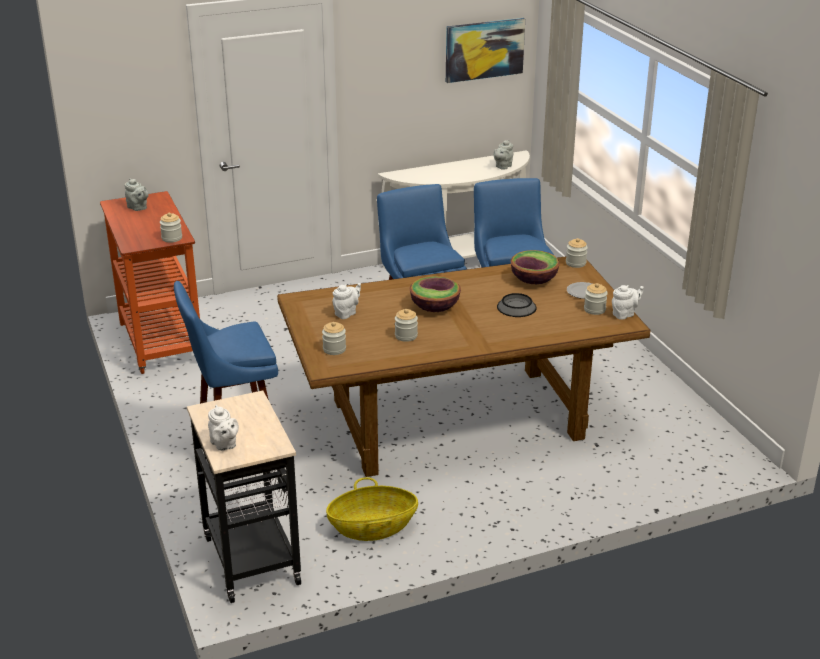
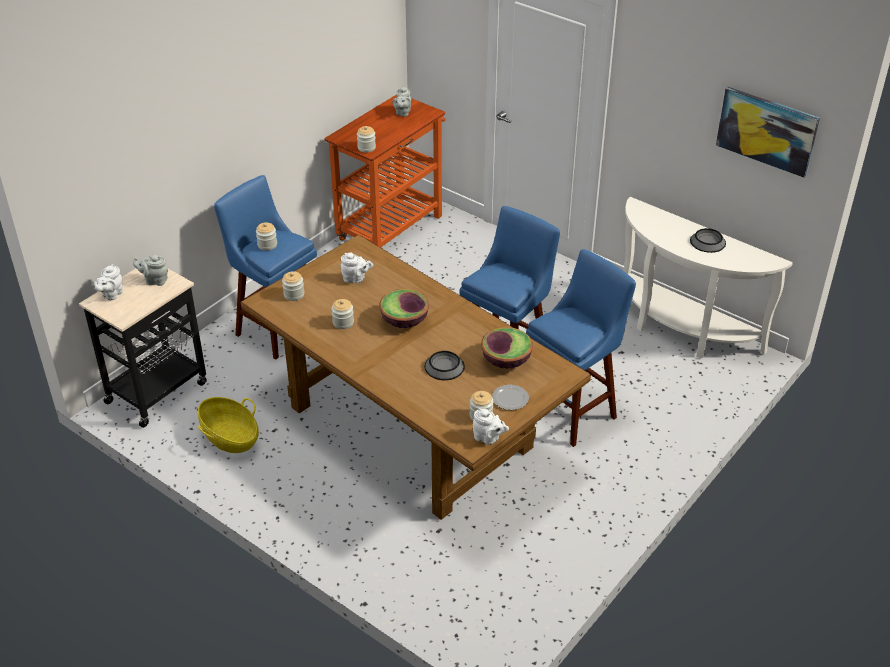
camera: 60 degrees right, 10 degrees up
grey teapot [493,139,514,170] -> grey teapot moved to [133,255,168,286]
jar [566,238,588,268] -> jar moved to [256,222,277,251]
none -> bowl [690,228,726,253]

